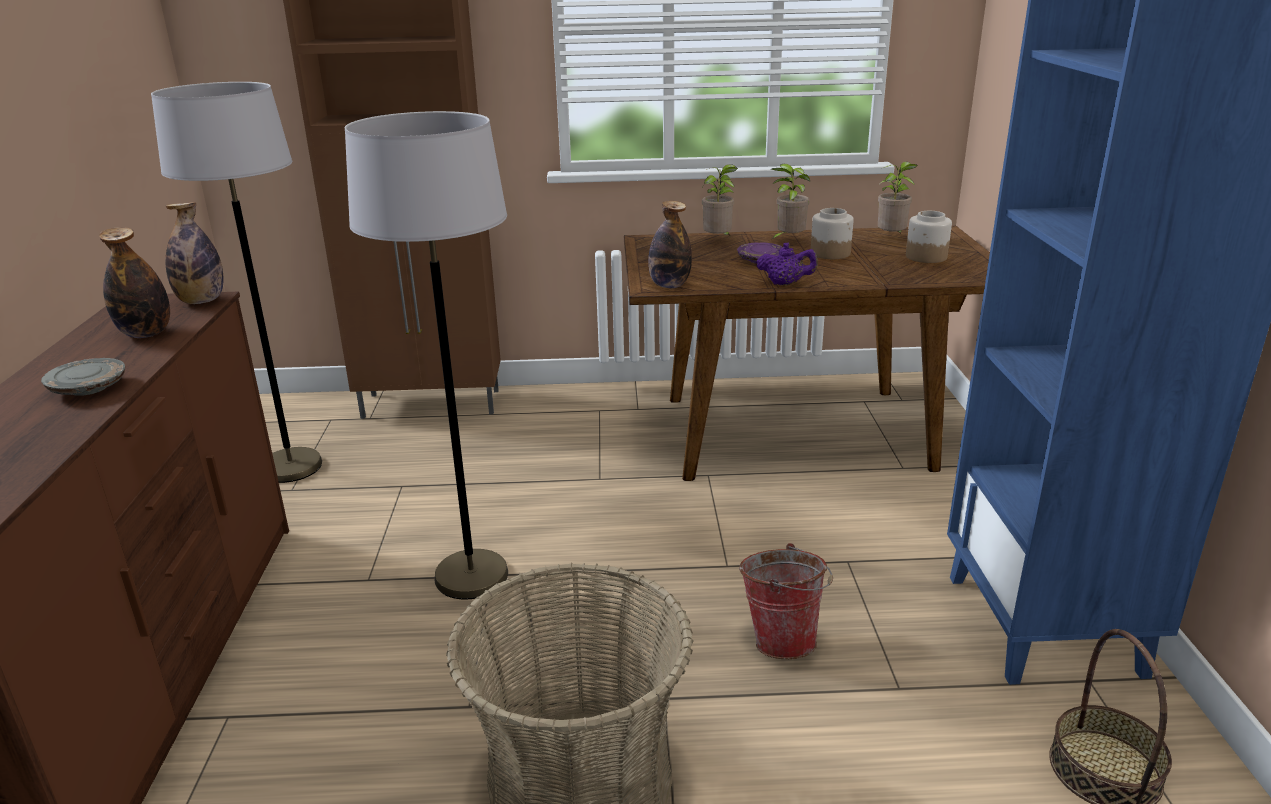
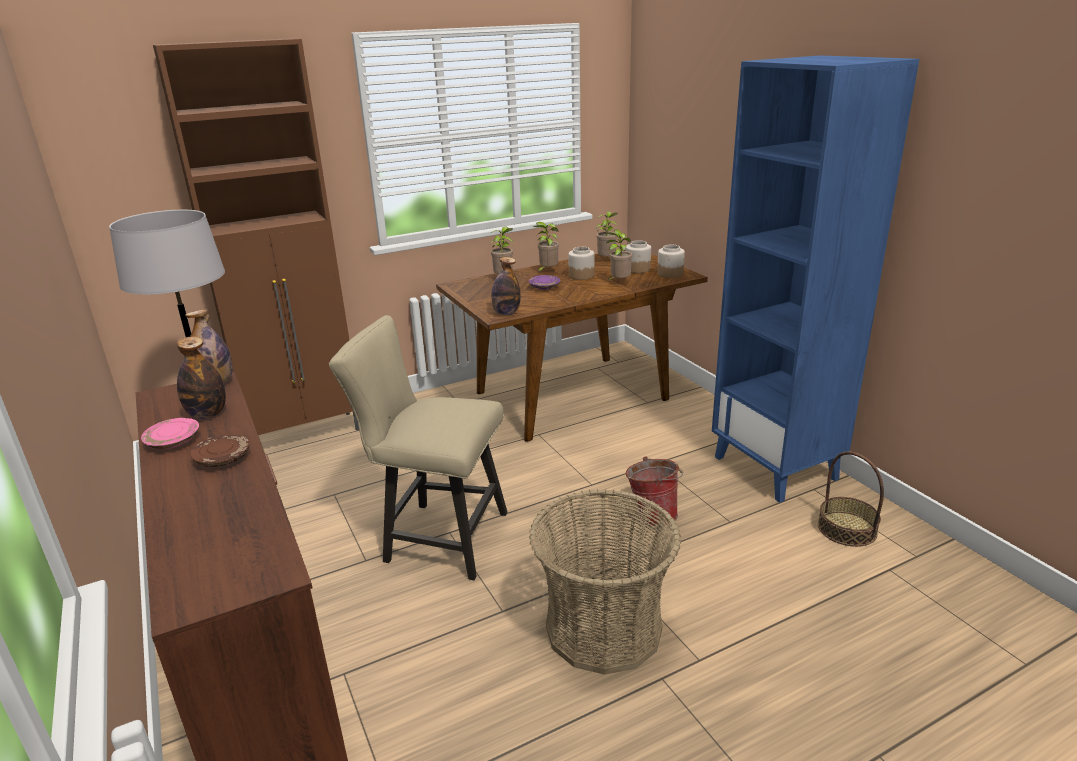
camera: 25 degrees left, 0 degrees up
grey plate [41,358,125,396] -> brown plate [190,434,250,467]
grey floor lamp [345,111,508,599] -> beige chair [329,315,507,580]
purple teapot [756,243,818,285] -> none
none -> pink plate [141,418,199,449]
none -> potted plant [606,229,633,280]
none -> jar [657,245,685,278]

